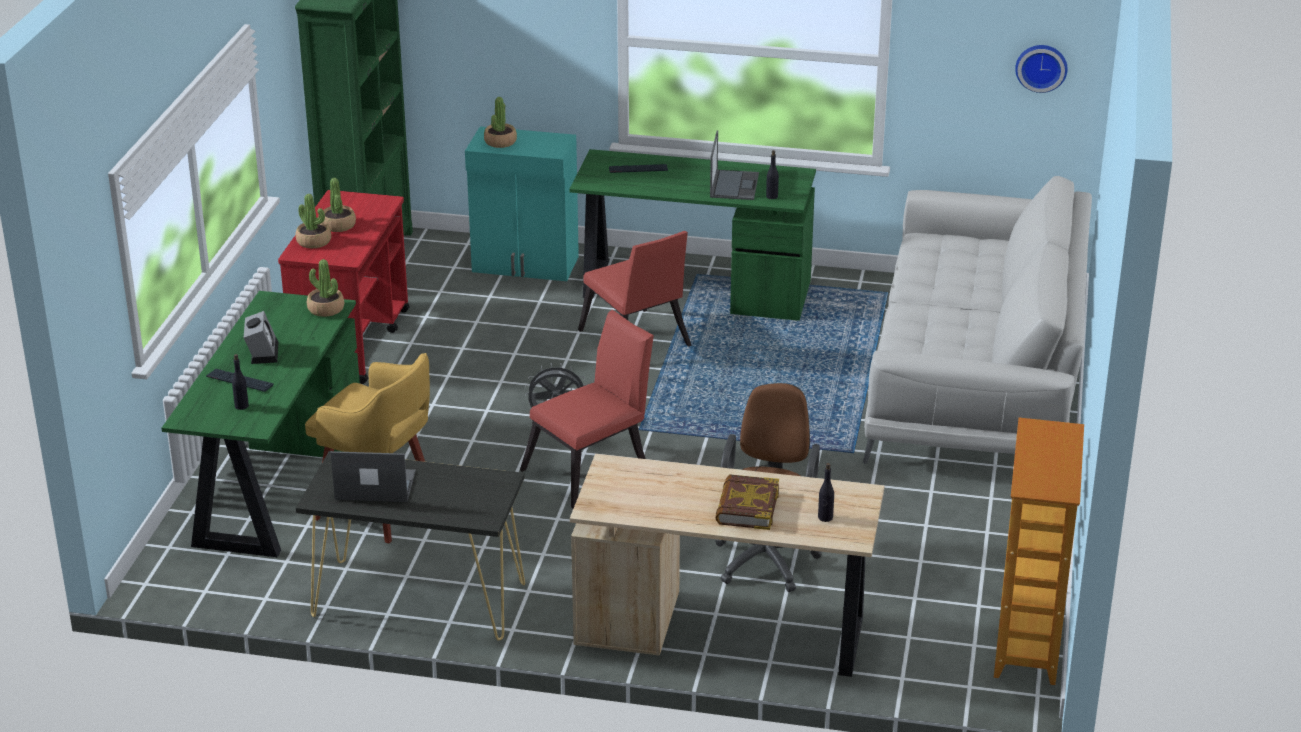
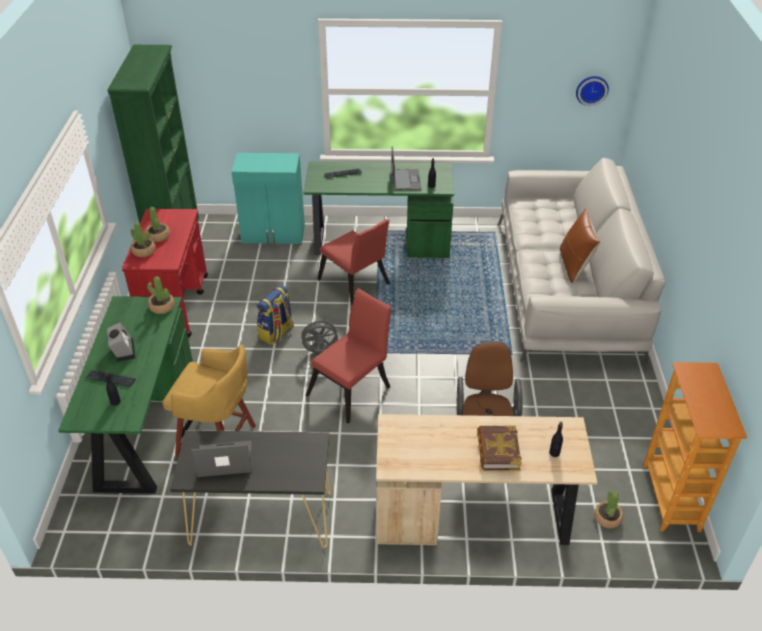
camera: 10 degrees left, 10 degrees up
potted plant [484,97,517,148] -> potted plant moved to [594,490,623,529]
none -> backpack [257,285,294,345]
none -> brown pillow [560,208,600,283]

